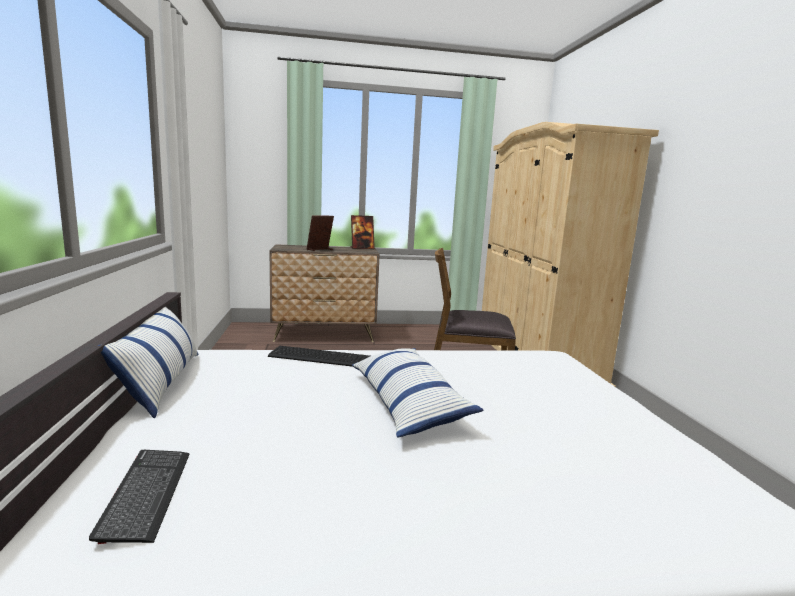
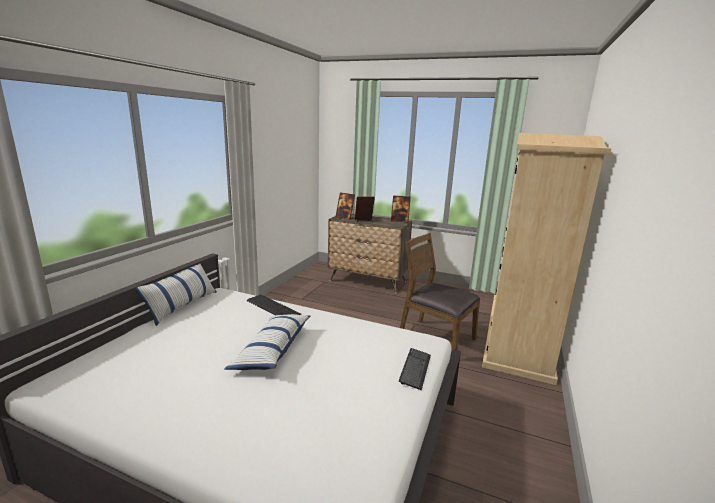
camera: 30 degrees right, 5 degrees up
keyboard [89,450,189,544] -> keyboard moved to [399,348,431,390]
none -> picture frame [336,192,355,220]

